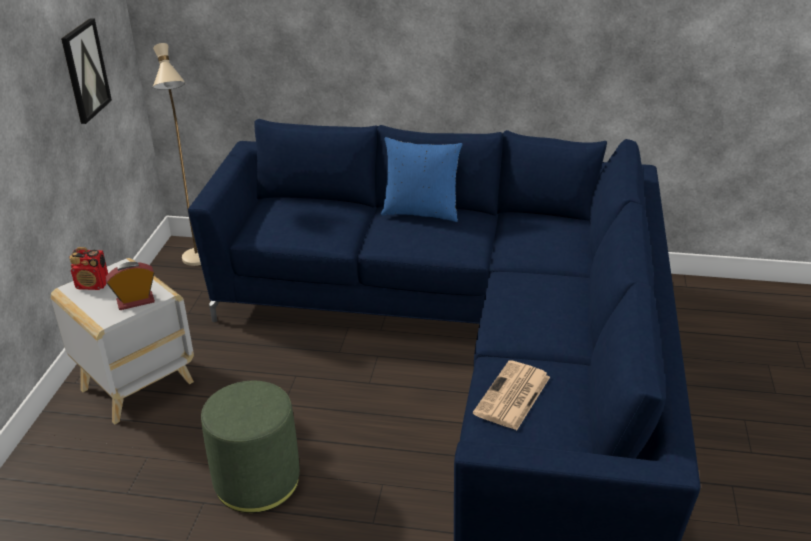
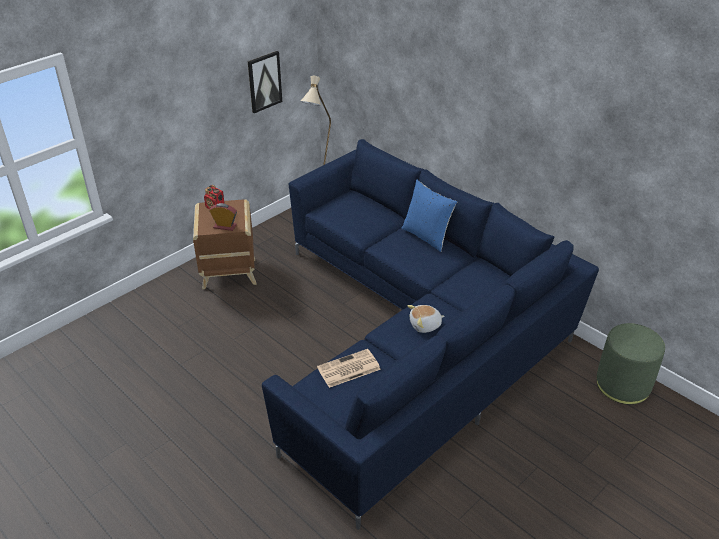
camera: 35 degrees right, 5 degrees up
white side table [51,258,194,424] -> brown side table [193,199,257,289]
green ottoman [201,381,300,513] -> green ottoman moved to [597,323,665,405]
none -> plush toy [408,305,445,333]

